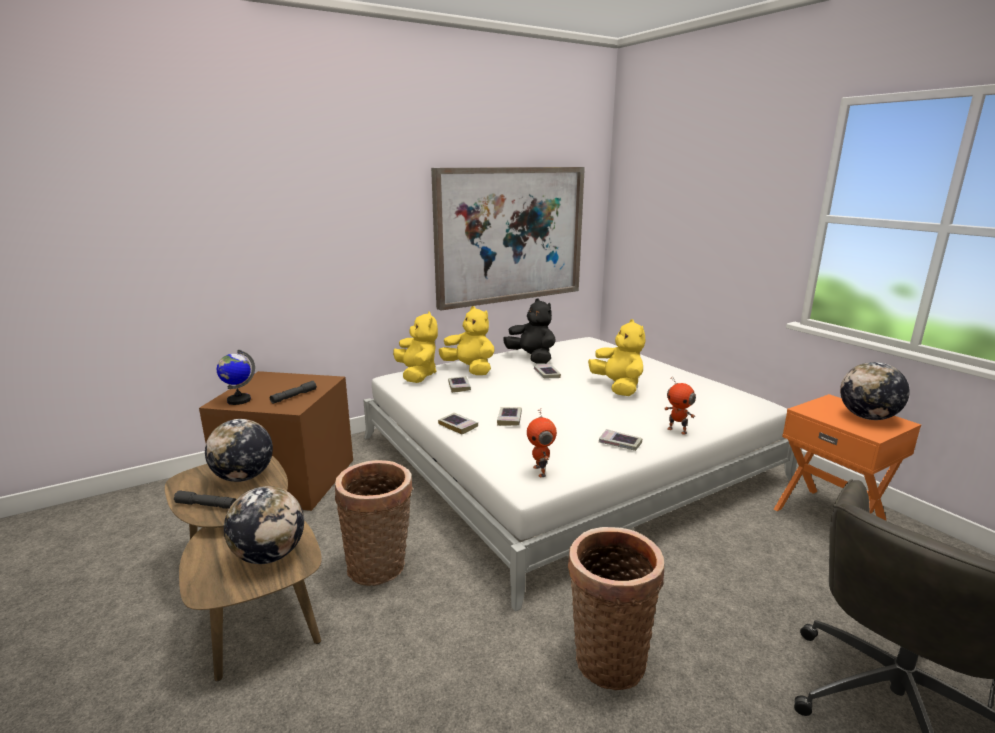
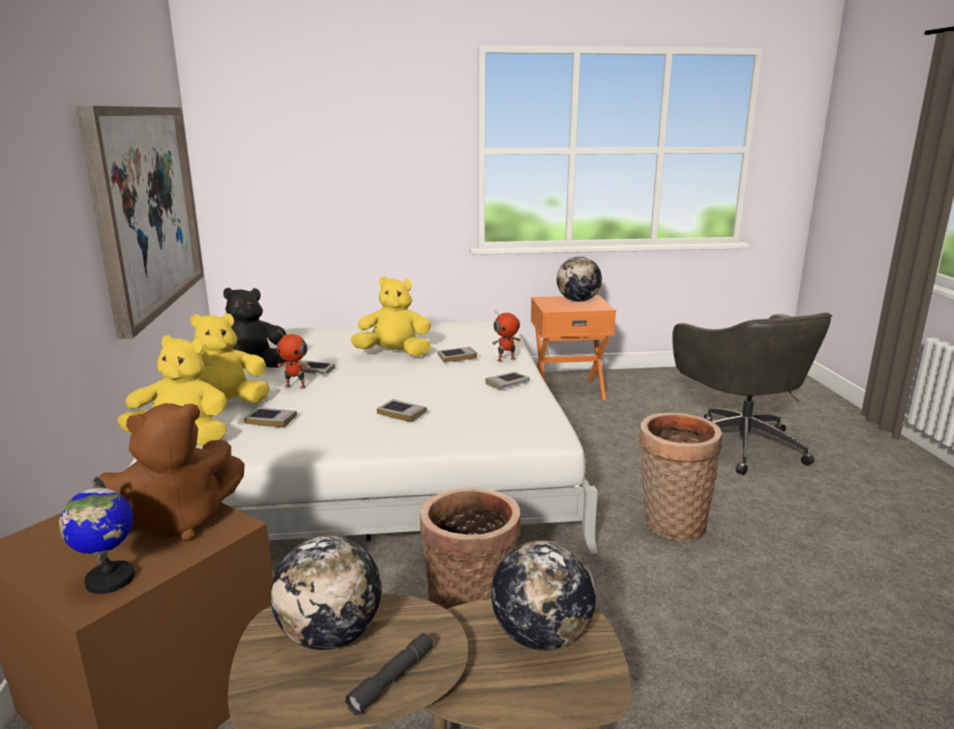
camera: 65 degrees left, 0 degrees up
grey flashlight [270,381,317,404] -> brown plush toy [93,403,245,541]
book [438,413,478,435] -> book moved to [438,347,477,363]
toy robot [527,409,557,477] -> toy robot moved to [277,329,311,389]

